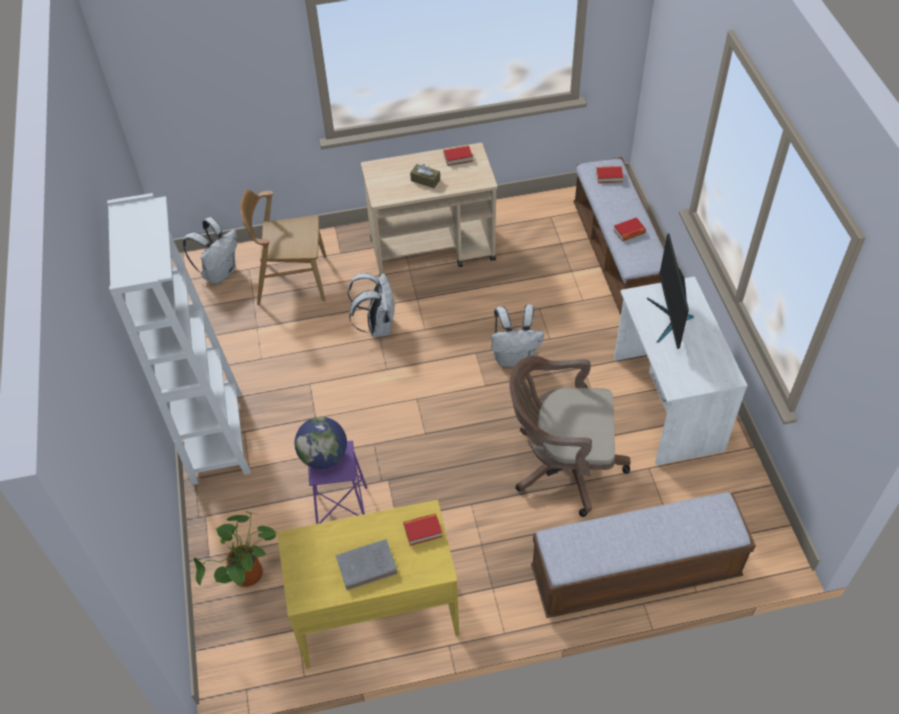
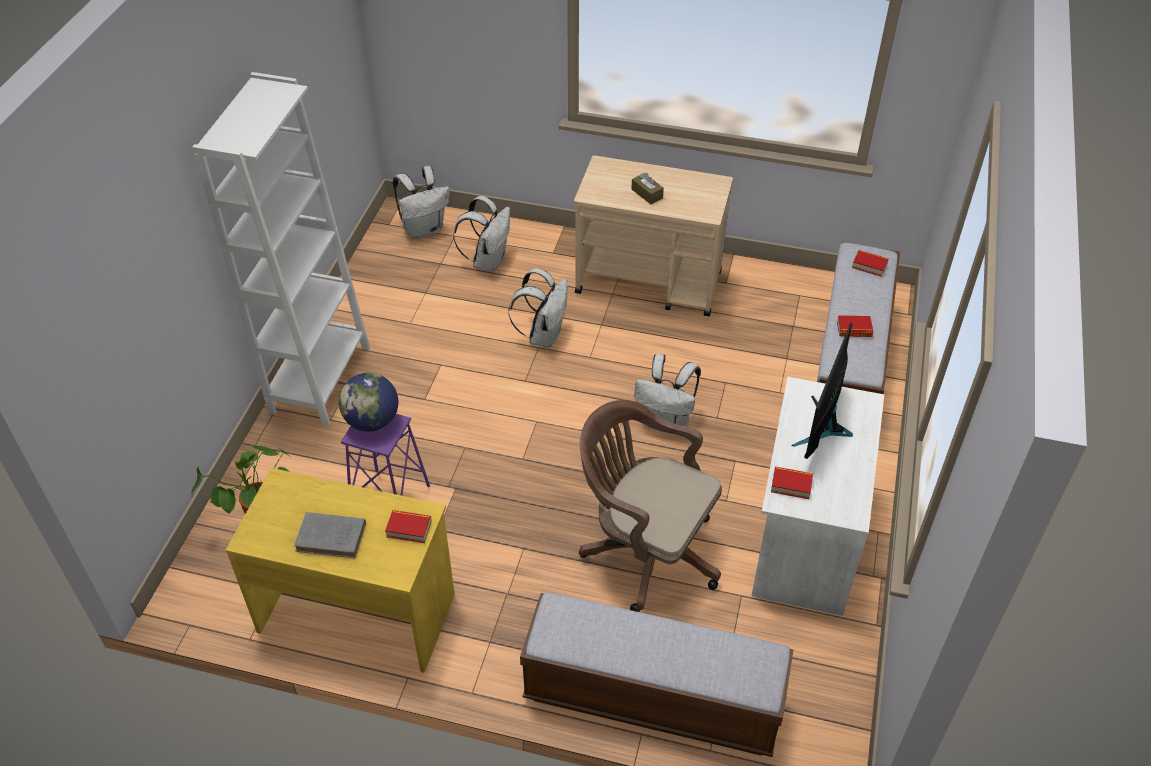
camera: 25 degrees right, 5 degrees down
brown chair [240,189,327,305] -> white backpack [453,196,510,272]
book [443,145,473,166] -> book moved to [771,467,813,499]

